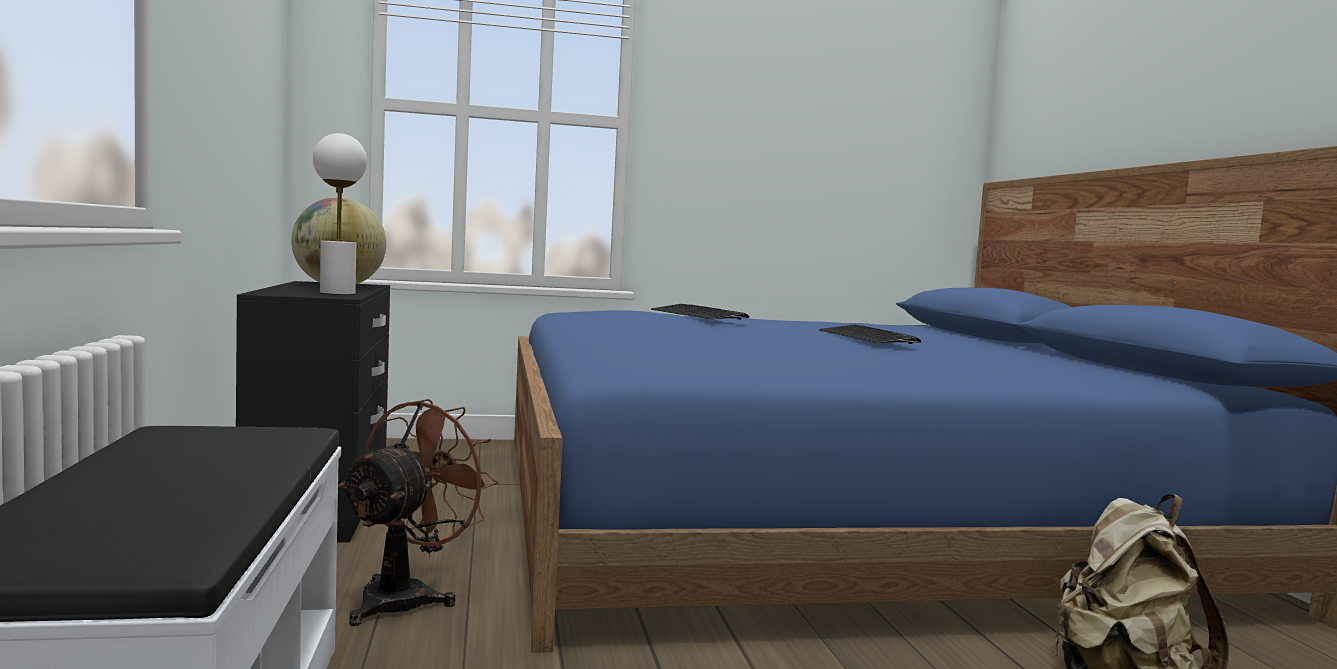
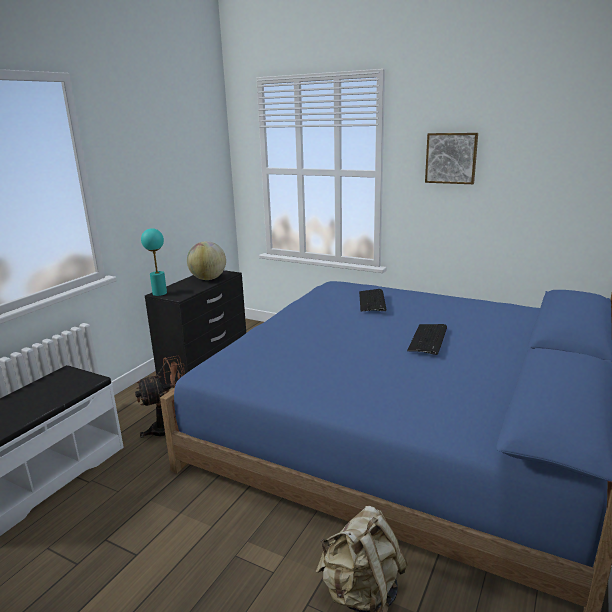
camera: 40 degrees right, 15 degrees up
white table lamp [313,133,367,295] -> none
none -> turquoise table lamp [141,228,167,296]
none -> picture [425,133,478,184]

